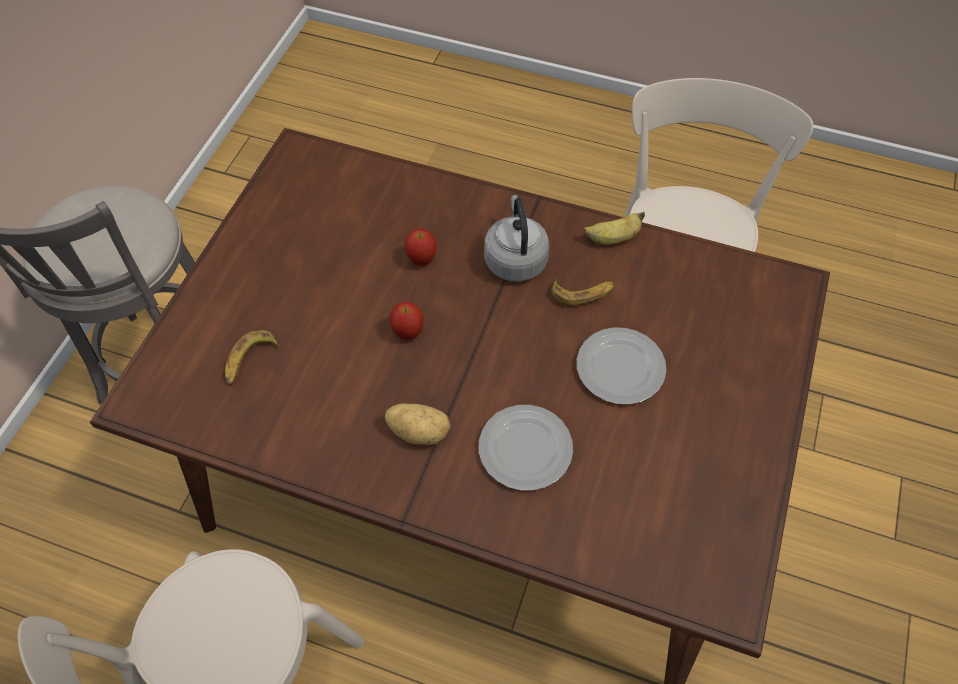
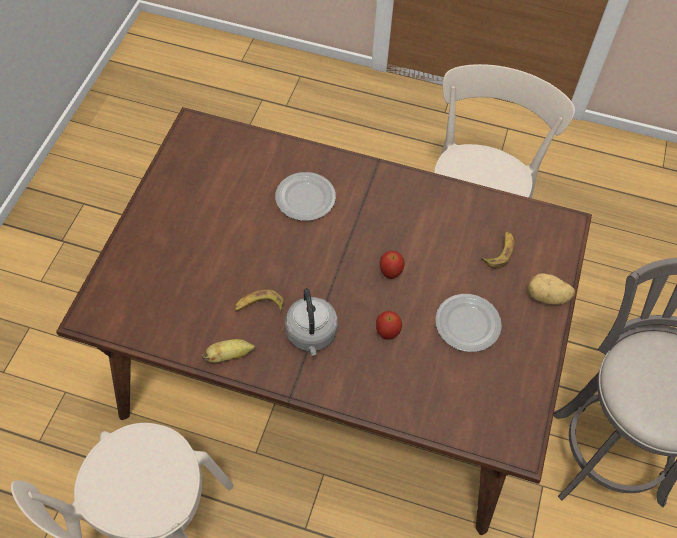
camera: 175 degrees right, 0 degrees up
potato [385,404,451,445] -> potato moved to [528,273,575,305]
plate [577,327,666,405] -> plate moved to [435,294,502,352]

